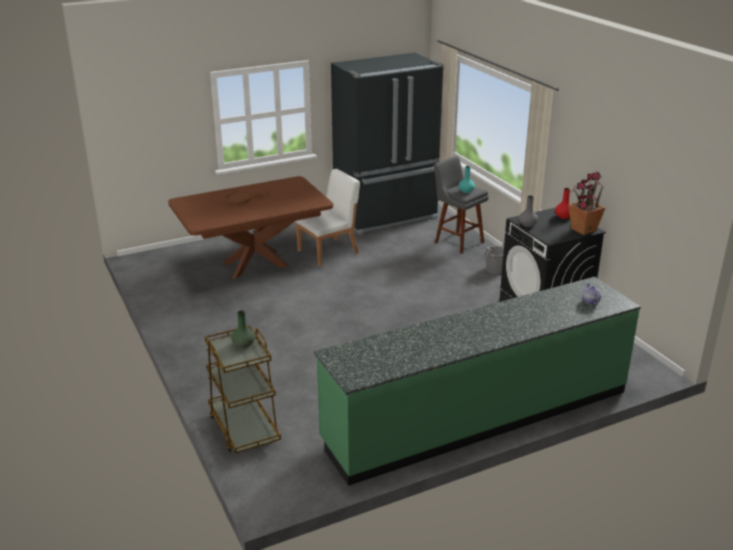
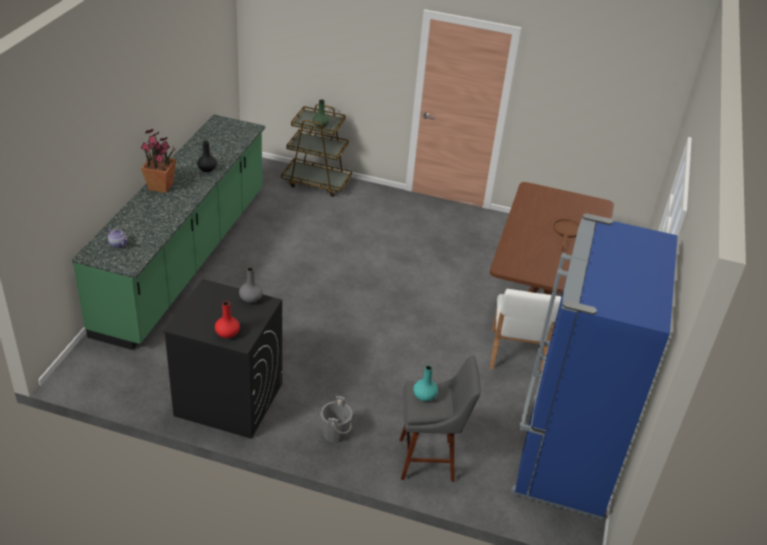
camera: 130 degrees right, 10 degrees up
black fridge [331,53,444,235] -> blue fridge [510,213,678,520]
potted plant [569,171,605,235] -> potted plant moved to [141,129,176,193]
none -> black vase [197,141,217,172]

